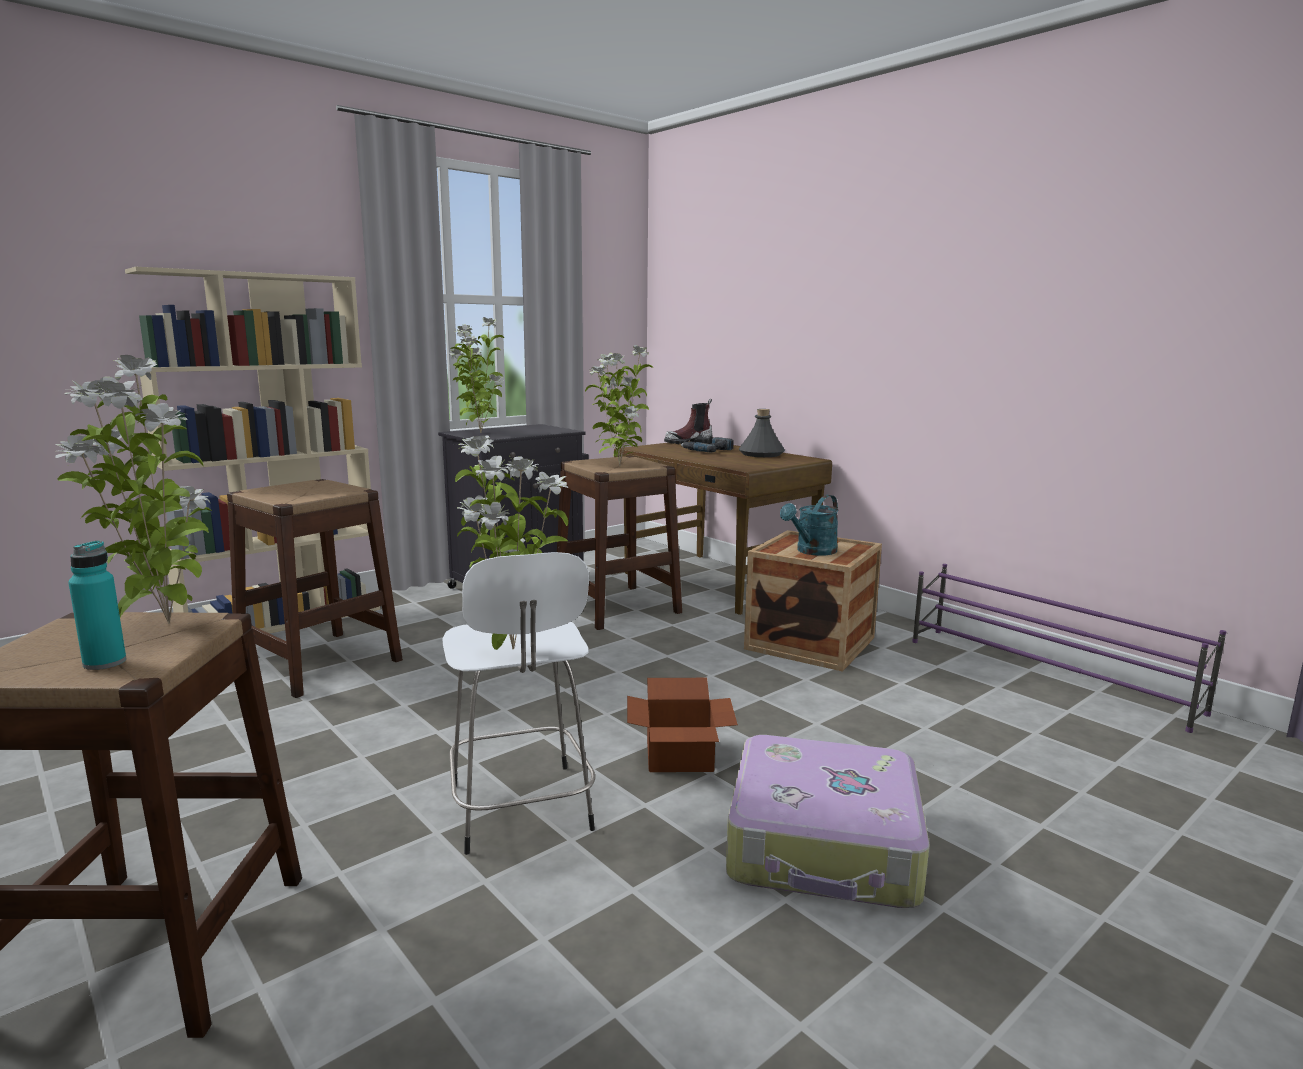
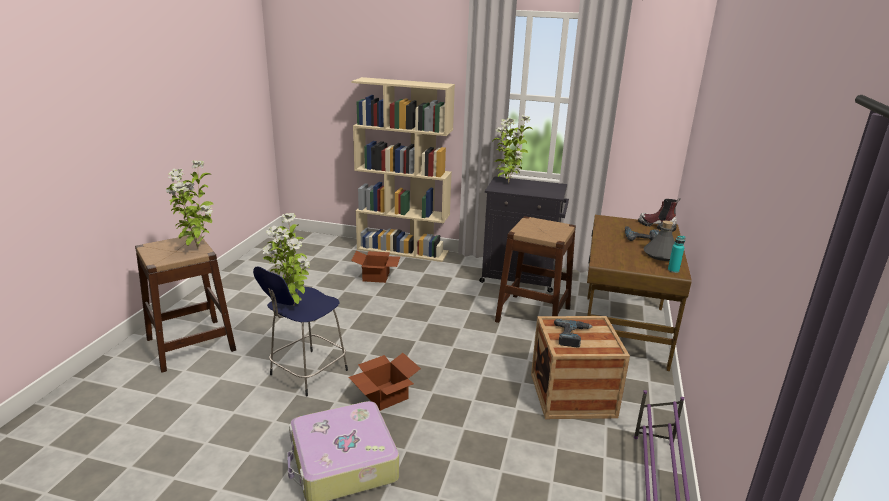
camera: 55 degrees right, 10 degrees up
turquoise bottle [68,540,126,670] -> turquoise bottle moved to [668,236,685,273]
brown stool [227,479,403,698] -> cardboard box [351,251,400,283]
white stool [442,552,595,855] -> blue stool [253,266,348,396]
potted plant [585,345,654,466] -> none
turquoise watering can [780,495,839,556] -> power drill [554,319,593,347]

